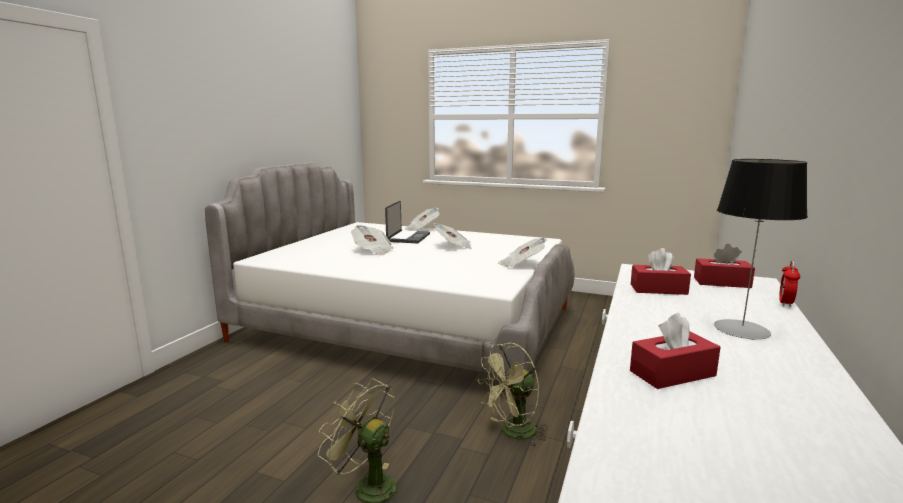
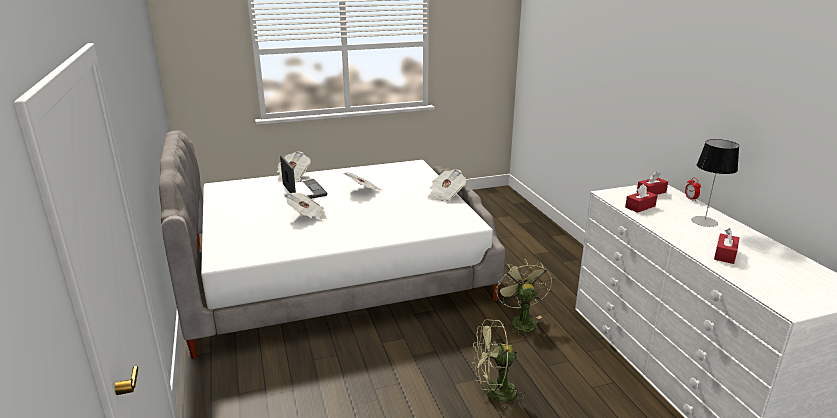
camera: 40 degrees left, 10 degrees up
green fan [478,343,548,447] -> green fan turned 150 degrees clockwise [495,261,552,337]

